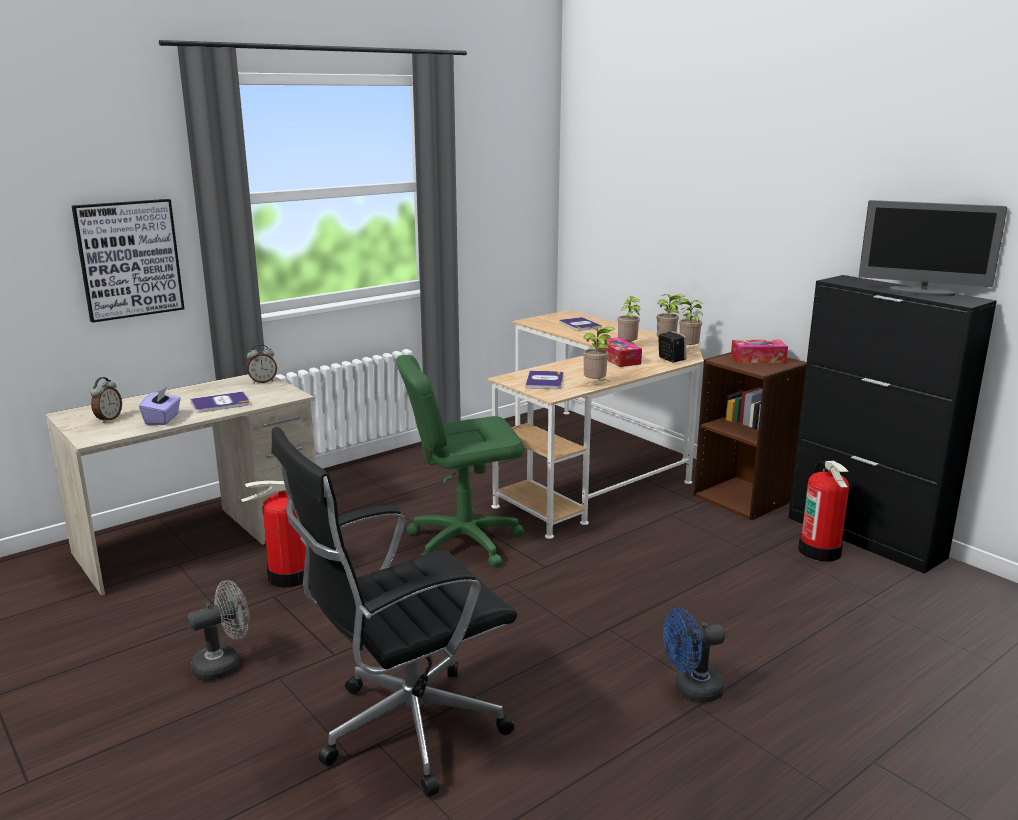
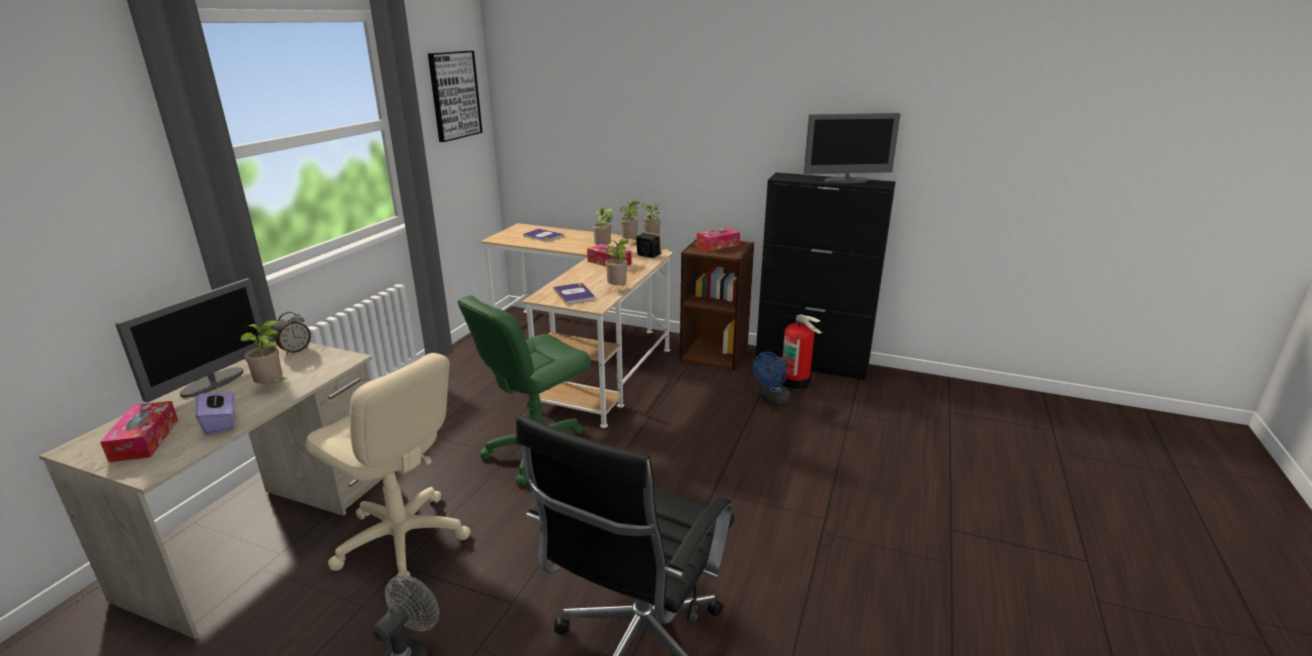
camera: 30 degrees left, 5 degrees up
picture [72,199,184,323] -> picture moved to [428,51,483,142]
alarm clock [90,377,122,423] -> tissue box [100,401,178,463]
book [190,392,250,413] -> potted plant [240,320,287,384]
fire extinguisher [241,481,306,588] -> beige office chair [306,353,471,584]
blue fan [663,608,725,703] -> blue fan moved to [753,352,790,404]
none -> monitor [115,278,265,402]

